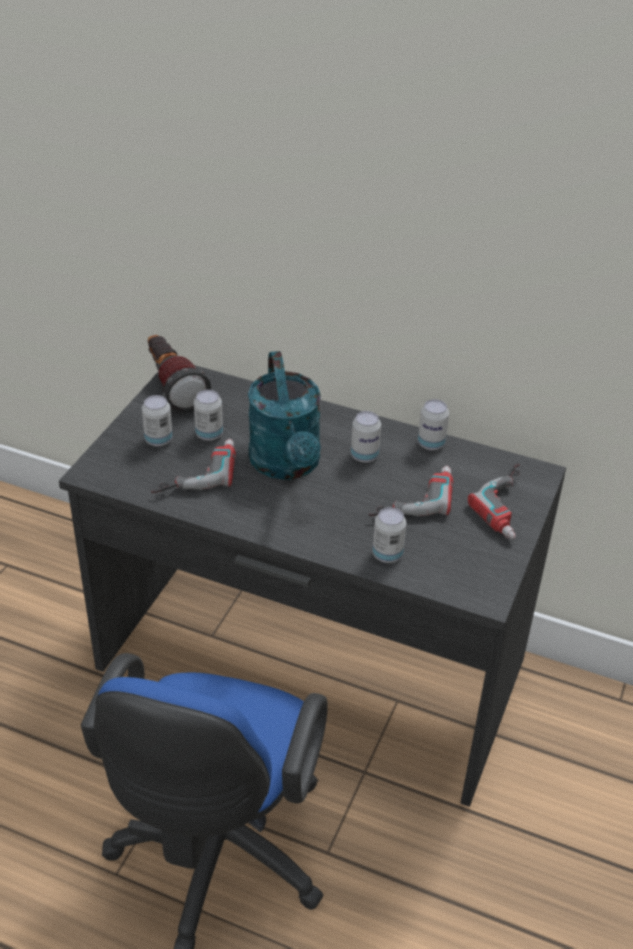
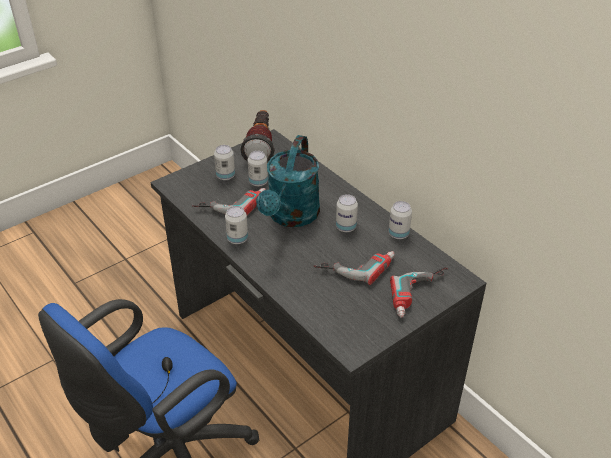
camera: 30 degrees right, 0 degrees up
can [372,507,407,563] -> can moved to [225,206,248,244]

